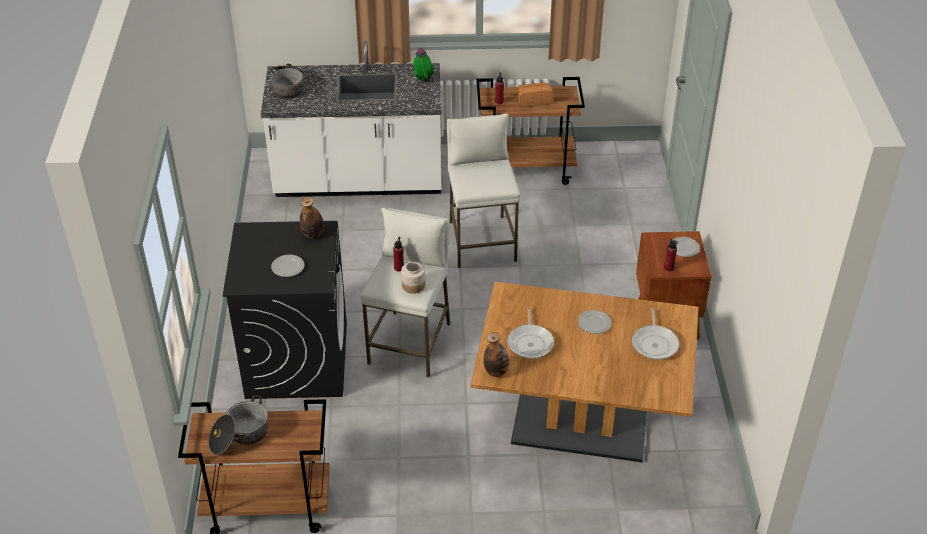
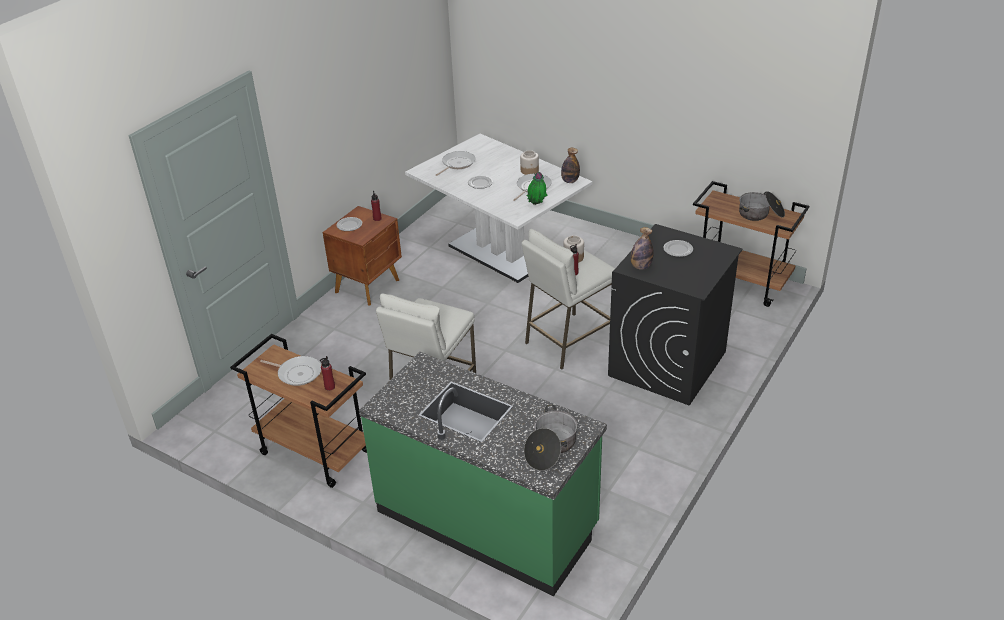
camera: 145 degrees left, 5 degrees down
white counter [261,41,441,197] -> green counter [359,352,607,596]
potted plant [413,48,434,82] -> potted plant moved to [527,172,548,205]
brown dining table [470,282,699,462] -> white dining table [405,134,593,283]
bread [518,83,554,107] -> frying pan [260,356,321,386]
none -> jar [520,150,539,175]

